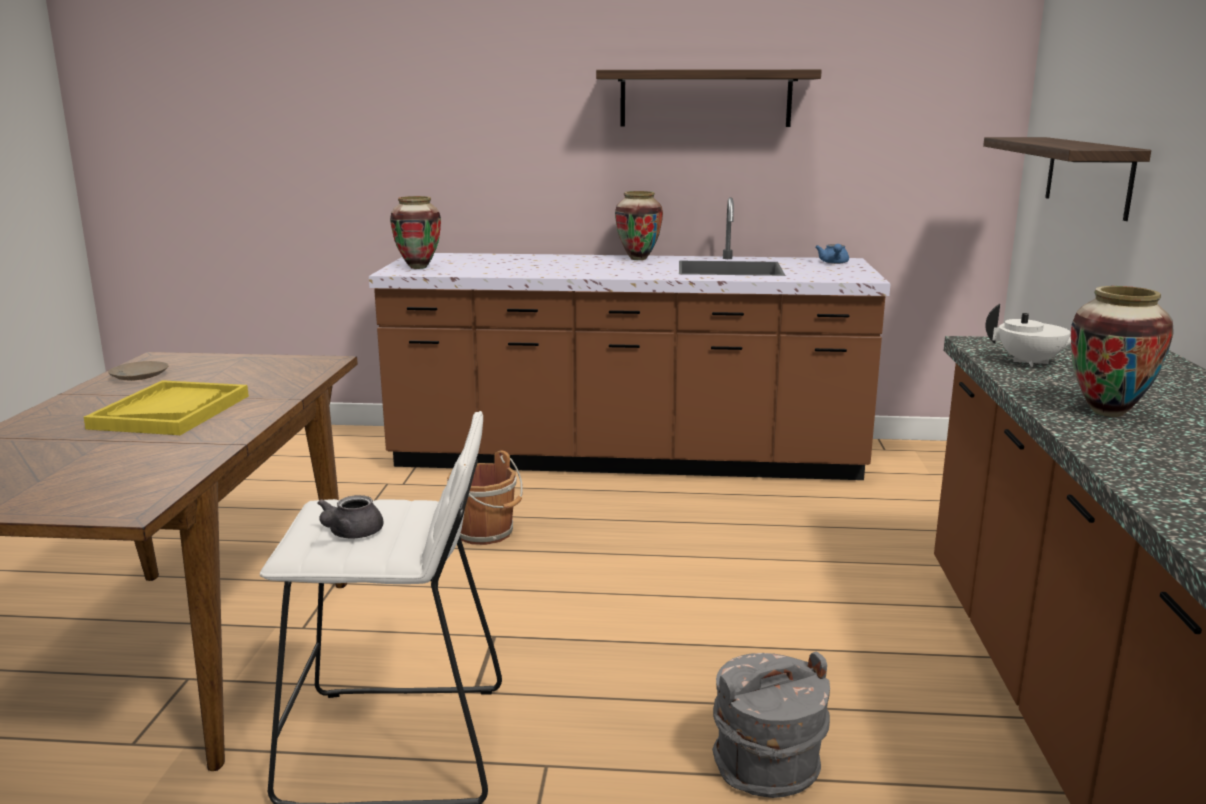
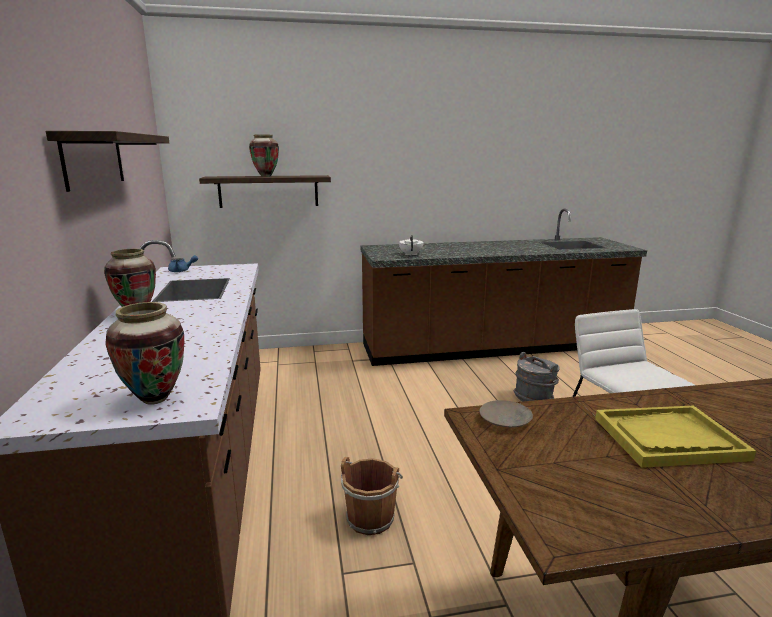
camera: 105 degrees left, 0 degrees up
beige plate [108,361,169,381] -> beige plate moved to [480,400,533,428]
grey teapot [317,495,383,539] -> none
vase [1071,286,1174,417] -> vase moved to [249,135,279,177]

